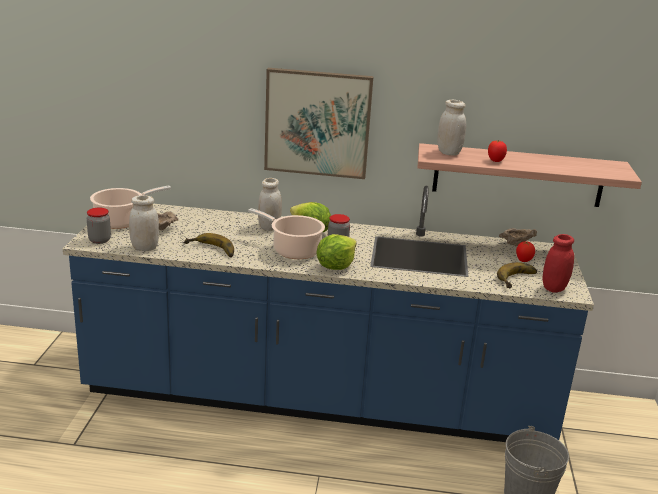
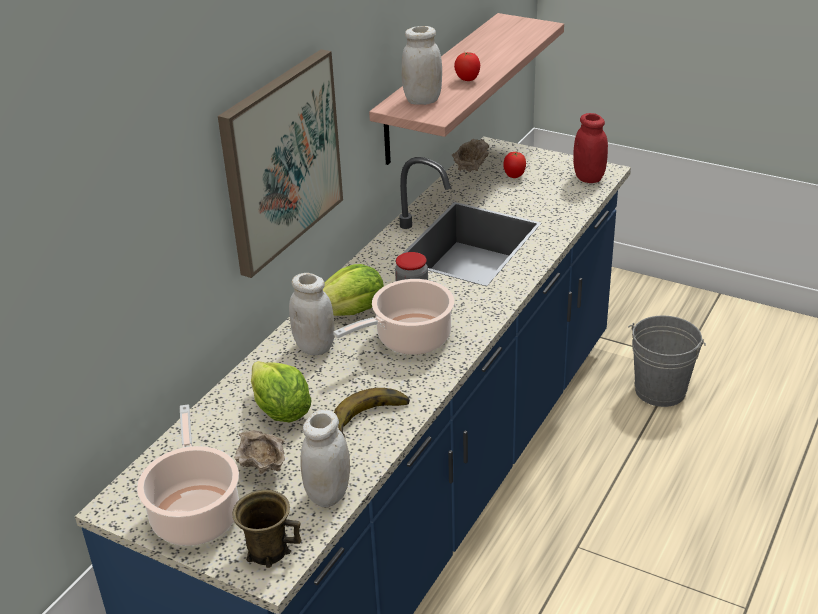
camera: 65 degrees left, 10 degrees up
jar [87,208,111,244] -> brown mug [232,490,301,568]
lettuce [317,234,357,270] -> lettuce moved to [251,361,312,422]
banana [497,262,537,288] -> none

